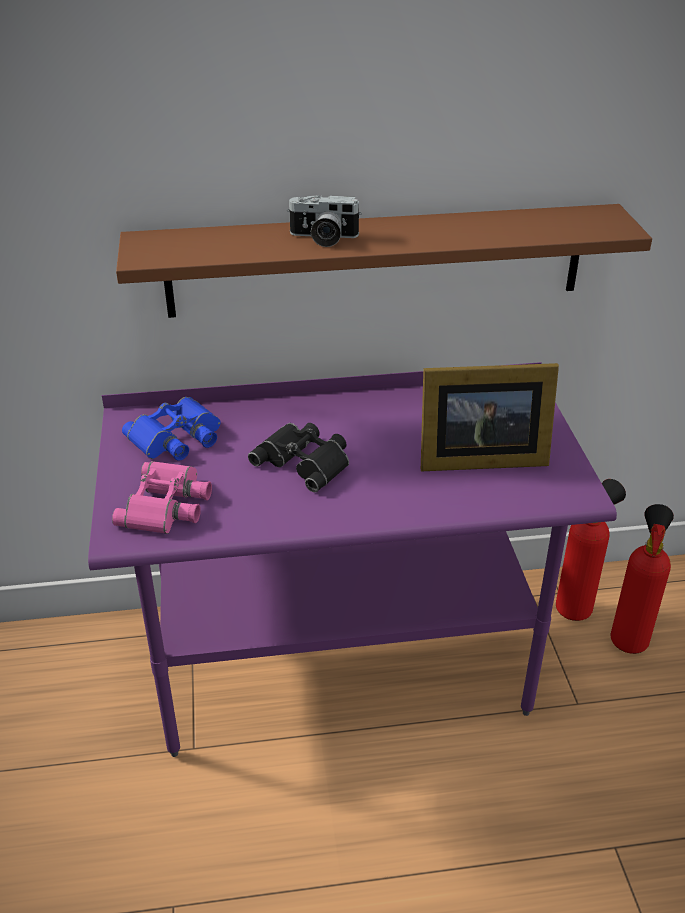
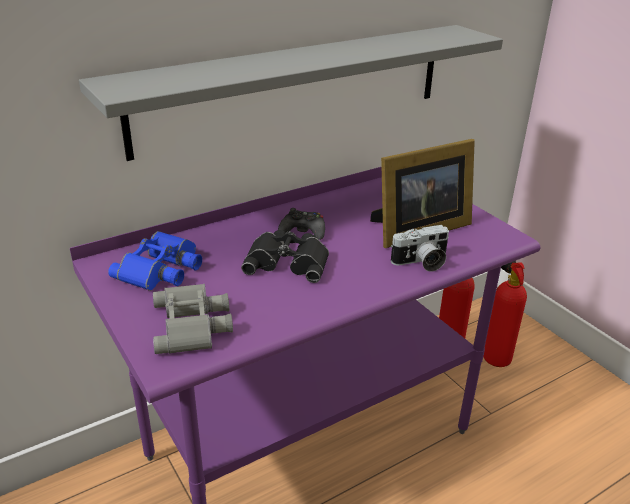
camera: 25 degrees left, 5 degrees down
pink binoculars [112,461,212,534] -> grey binoculars [153,284,233,354]
brown shelf [116,204,652,318] -> grey shelf [79,25,503,161]
camera [287,195,362,247] -> camera moved to [390,225,449,272]
none -> black game controller [278,208,325,240]

